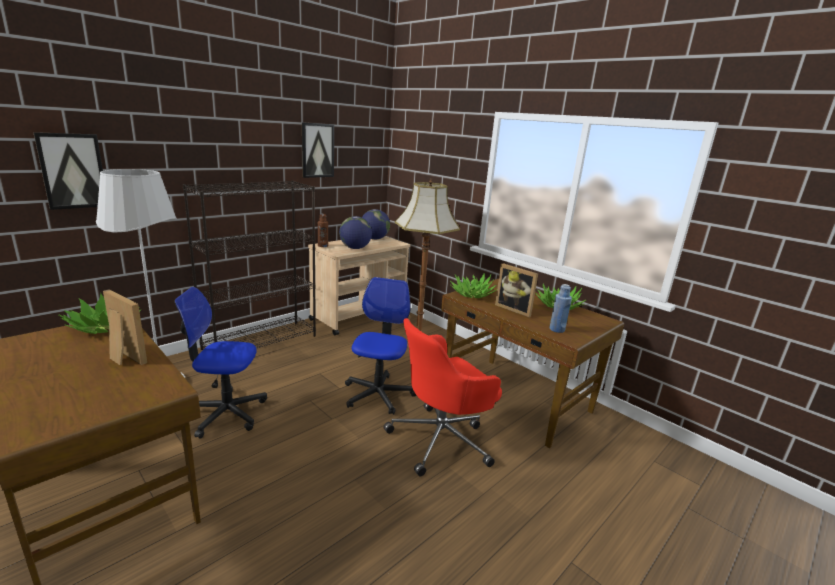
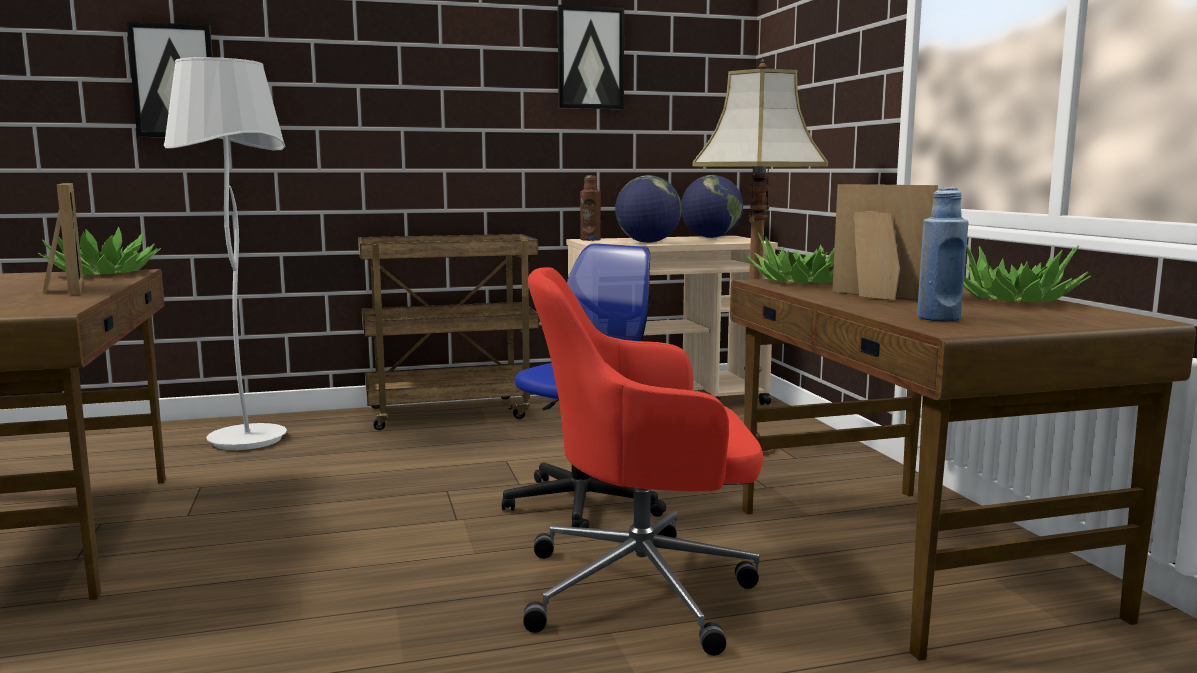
camera: 30 degrees right, 10 degrees down
office chair [174,287,267,438] -> none
black bookcase [183,181,316,350] -> brown cart [358,234,539,430]
picture frame [495,263,538,317] -> picture frame turned 150 degrees clockwise [832,184,938,300]

